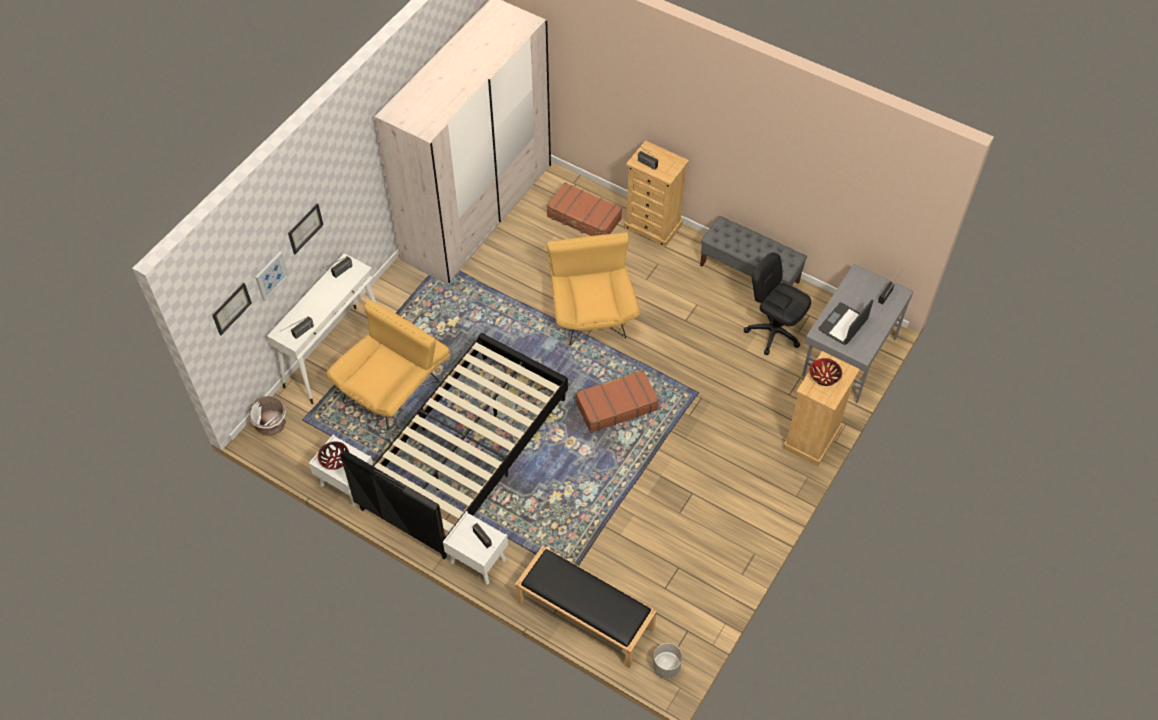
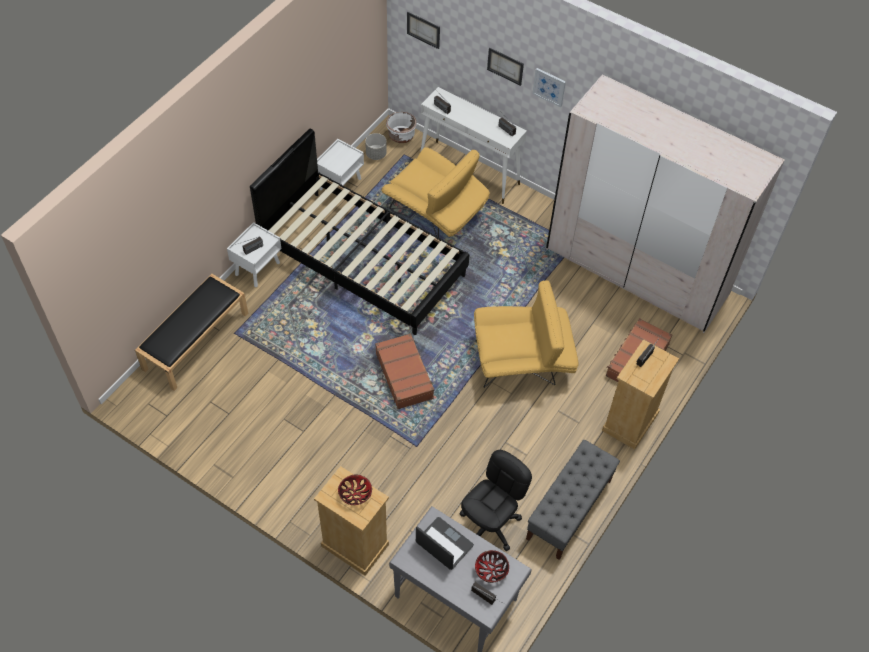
camera: 90 degrees right, 0 degrees up
picture [255,251,289,301] -> picture moved to [532,68,566,108]
bowl [318,441,349,470] -> bowl moved to [475,550,509,583]
grey planter [653,643,682,678] -> grey planter moved to [365,133,387,160]

